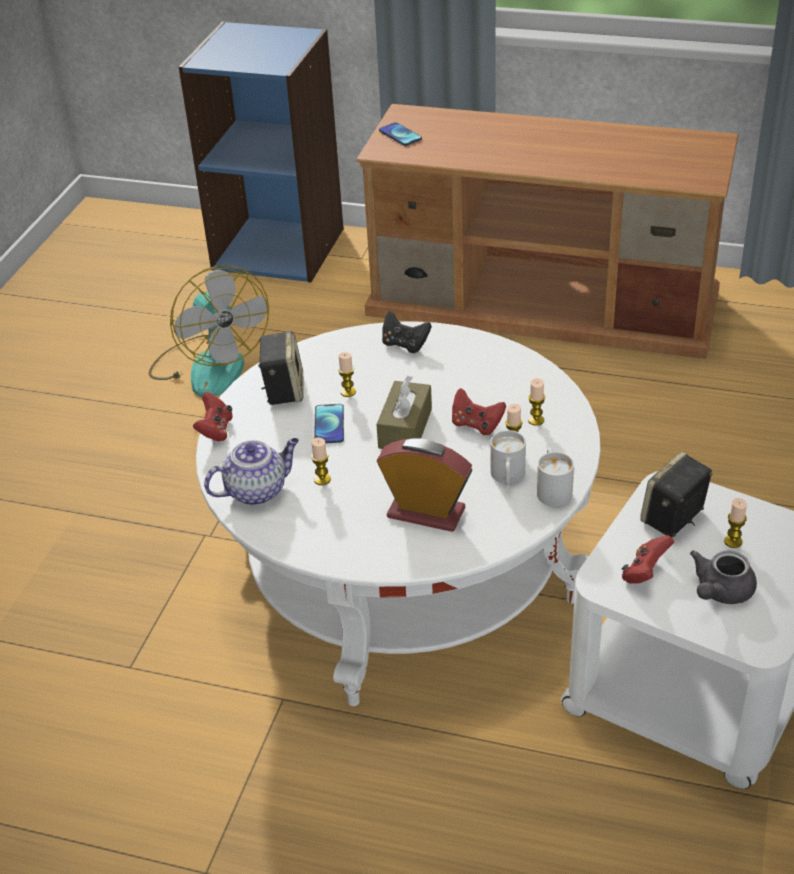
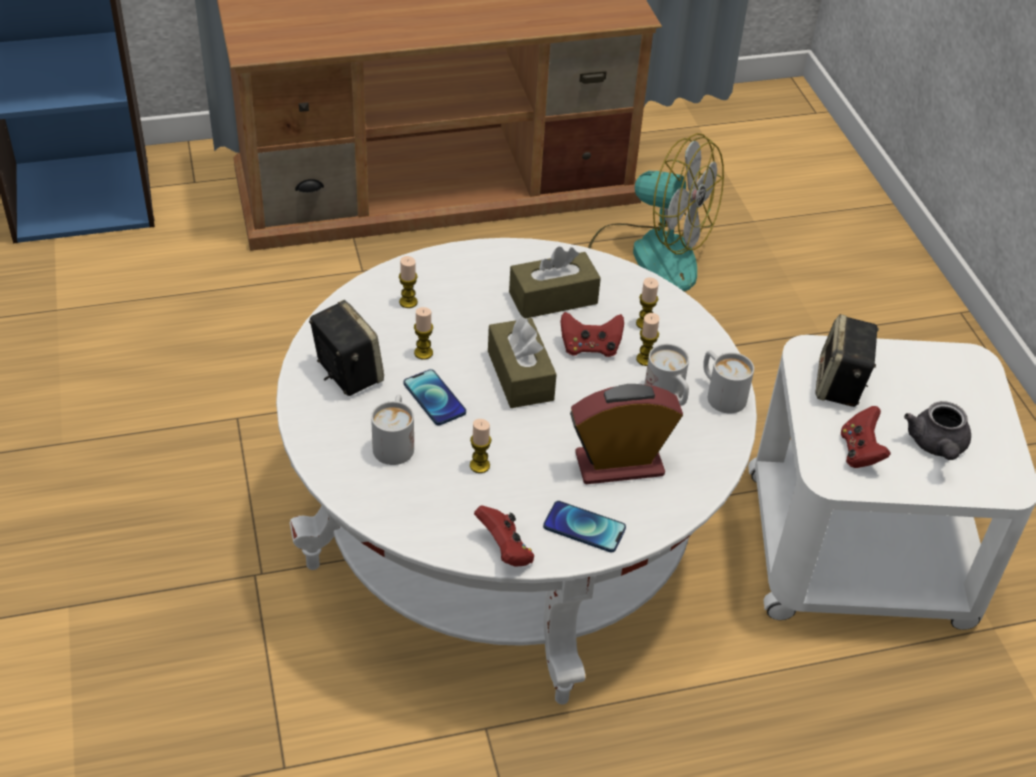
camera: 35 degrees left, 5 degrees up
fan [148,265,269,397] -> fan moved to [588,133,724,291]
red game controller [193,392,232,442] -> red game controller moved to [474,505,534,567]
teapot [204,438,299,505] -> none
phone [379,122,422,146] -> phone moved to [543,501,626,553]
black game controller [382,311,432,353] -> none
candle [724,498,747,548] -> candle moved to [399,256,418,308]
none -> white mug [371,394,414,465]
none -> brown tissue box [509,247,601,318]

